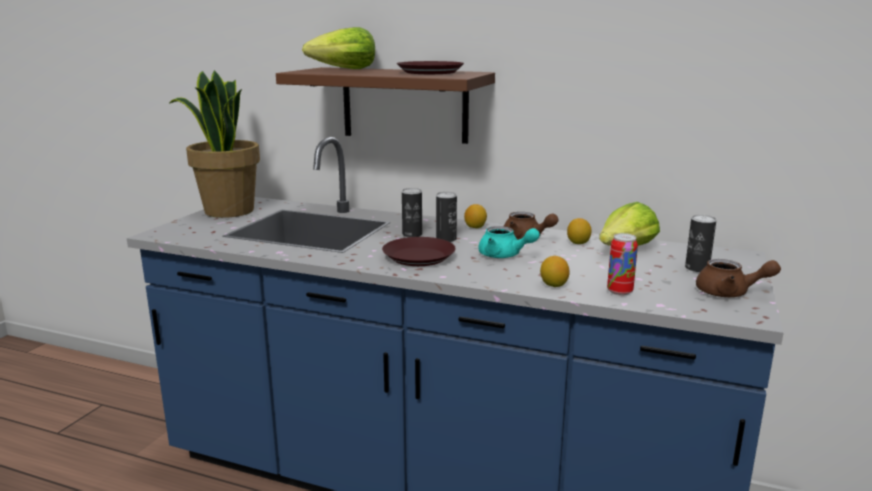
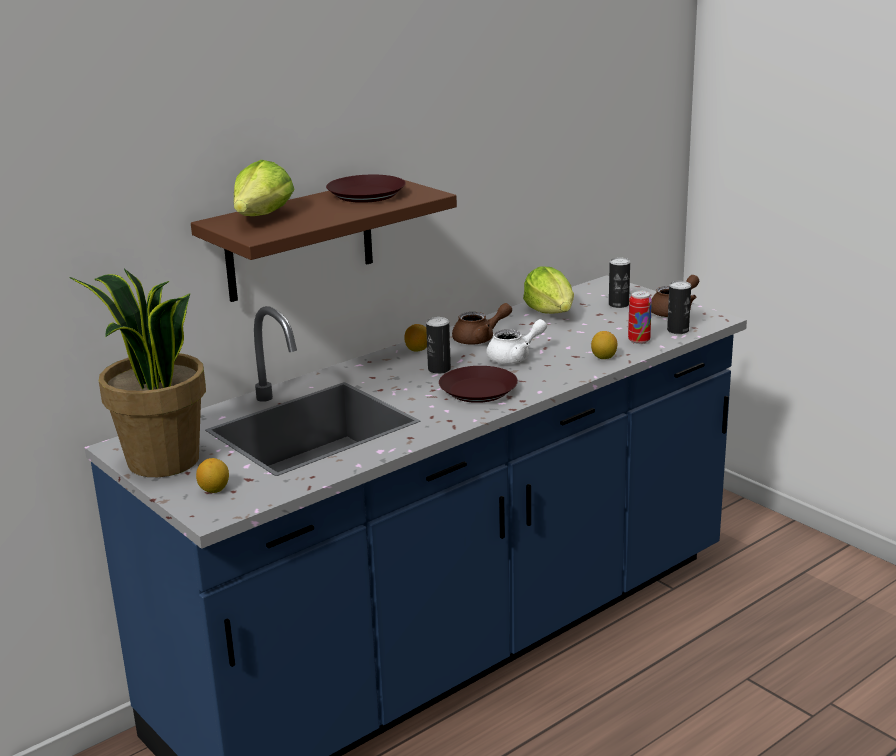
camera: 60 degrees left, 5 degrees up
can [402,188,422,237] -> can moved to [667,281,691,334]
turquoise teapot [478,226,540,258] -> white teapot [486,319,547,364]
lemon [567,218,592,244] -> lemon moved to [196,458,229,493]

